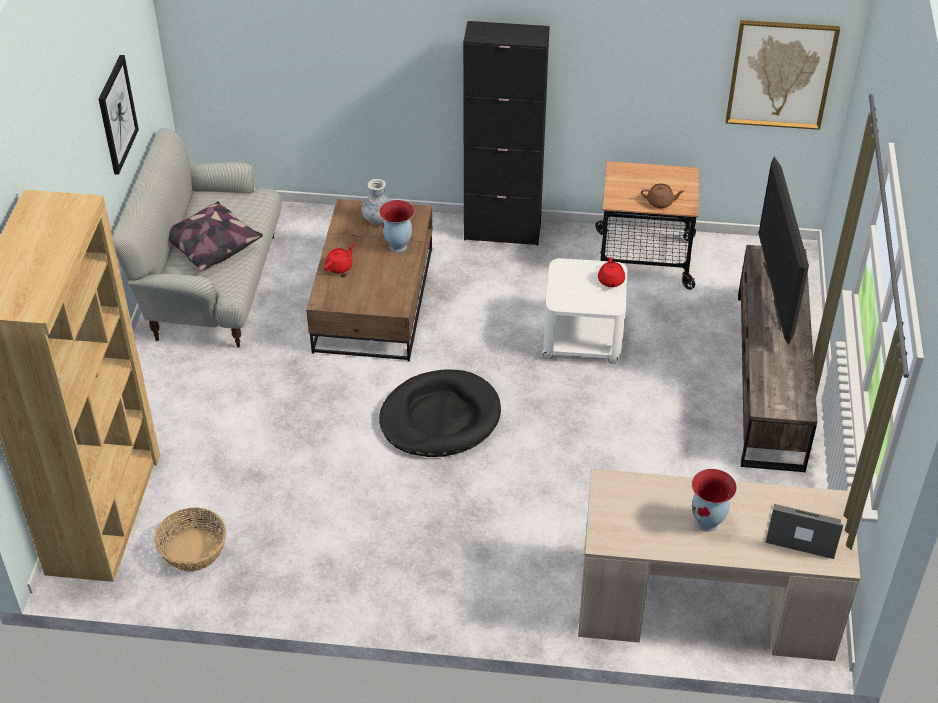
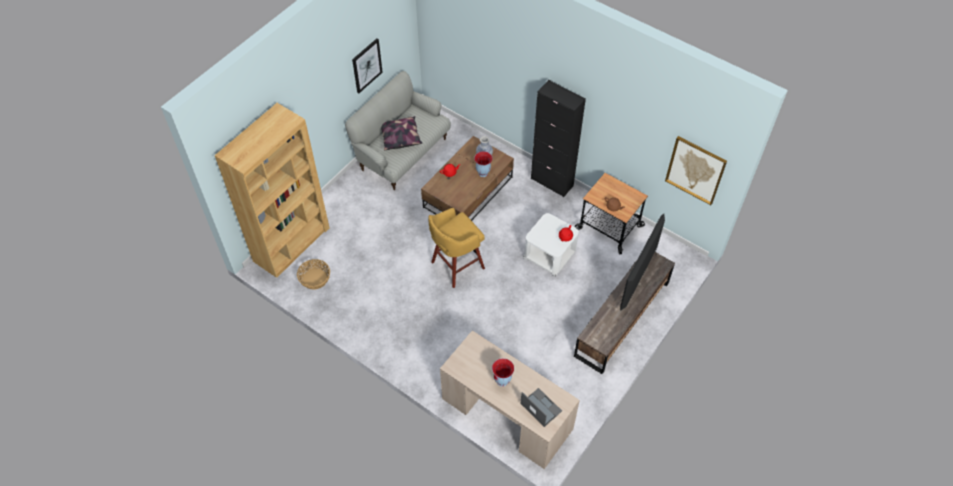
camera: 30 degrees right, 10 degrees up
black dog bed [379,369,501,457] -> yellow stool [428,208,485,288]

